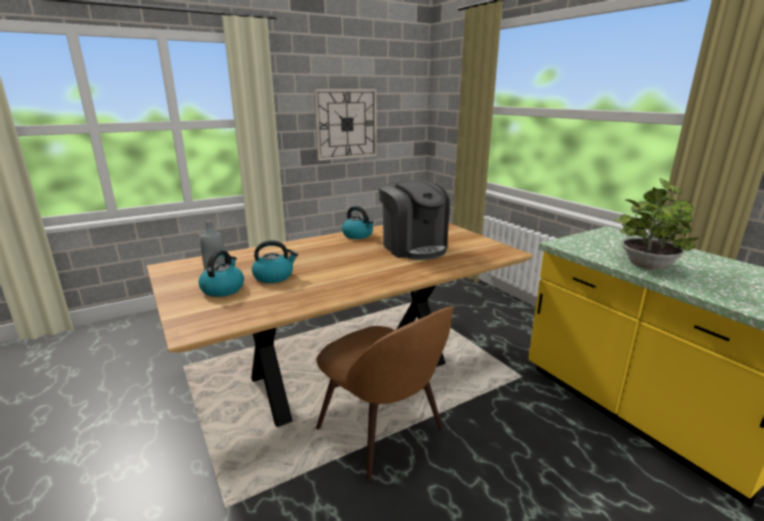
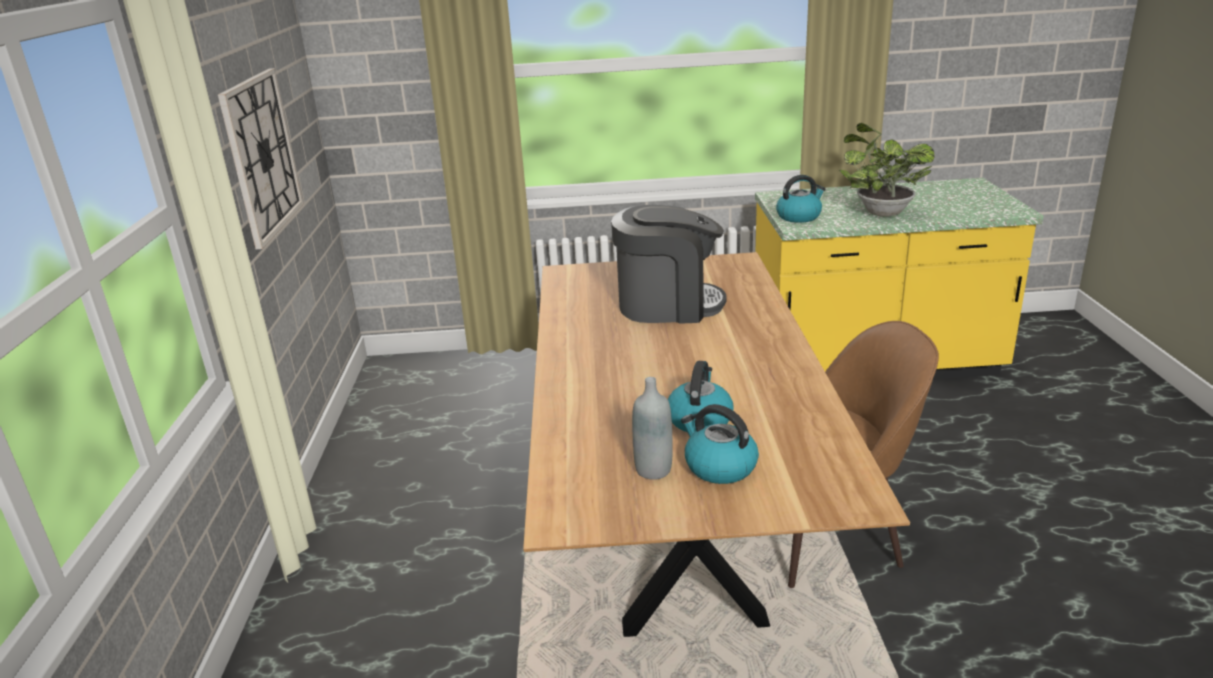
camera: 60 degrees left, 5 degrees up
kettle [342,206,373,239] -> kettle moved to [776,175,825,223]

